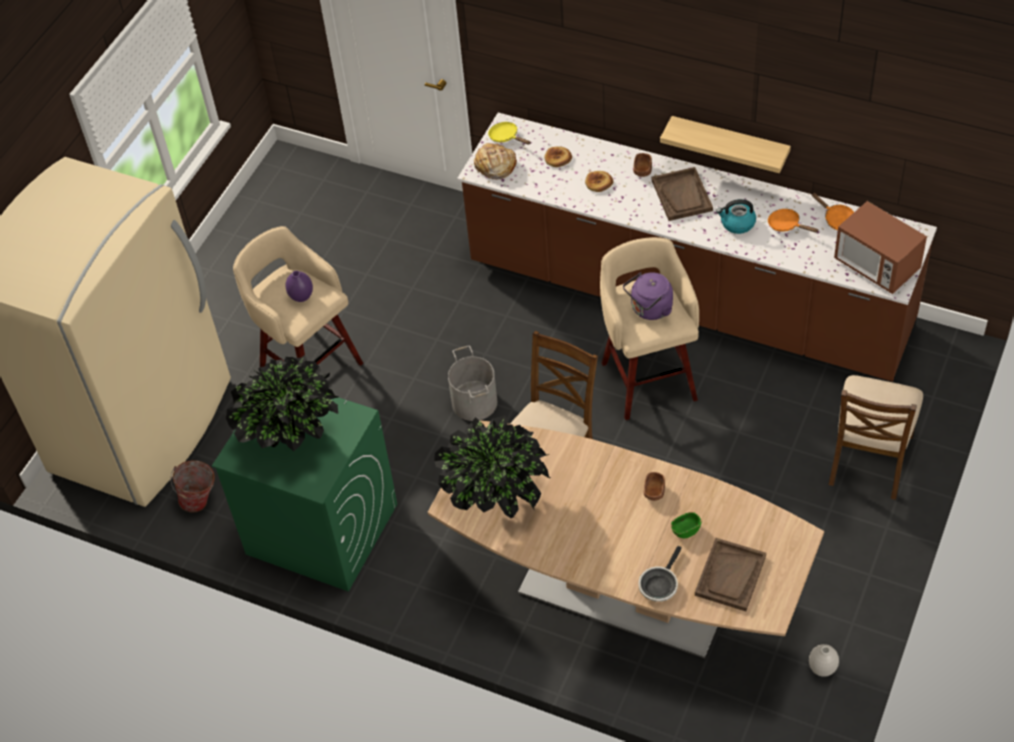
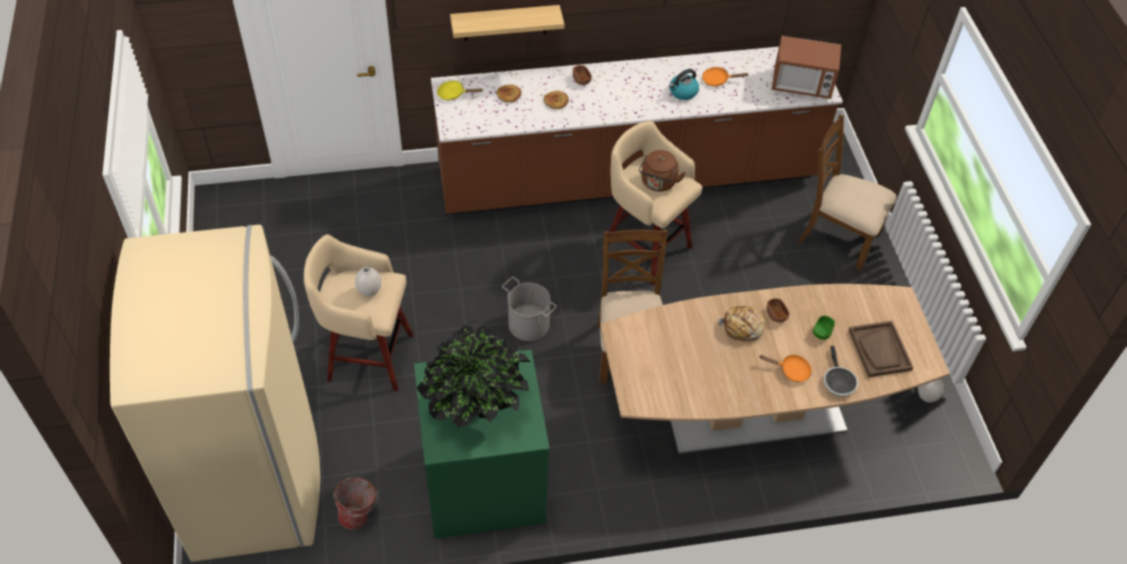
camera: 40 degrees left, 0 degrees up
purple vase [285,271,313,302] -> white vase [355,267,381,296]
potted plant [435,415,551,519] -> none
bread [474,143,517,179] -> bread moved to [717,306,765,342]
purple kettle [623,272,673,320] -> brown kettle [639,150,686,191]
brown tray [652,167,713,221] -> none
shelf [660,116,791,173] -> shelf moved to [450,5,564,41]
orange frying pan [811,193,854,230] -> orange frying pan moved to [759,355,812,382]
brown chair [828,375,923,500] -> brown chair turned 135 degrees clockwise [798,115,897,270]

